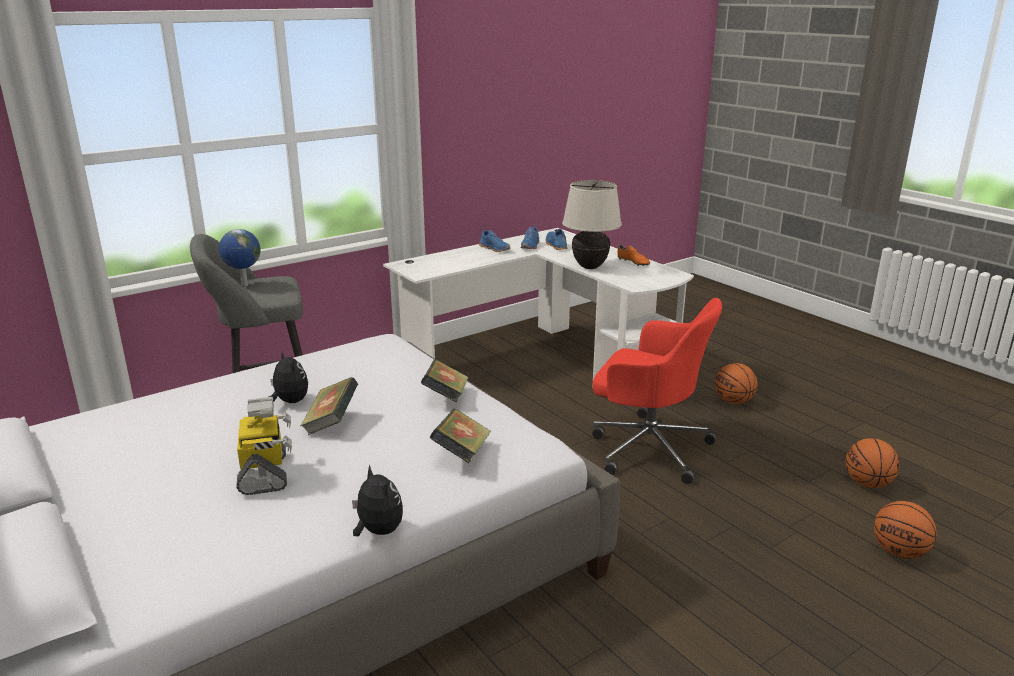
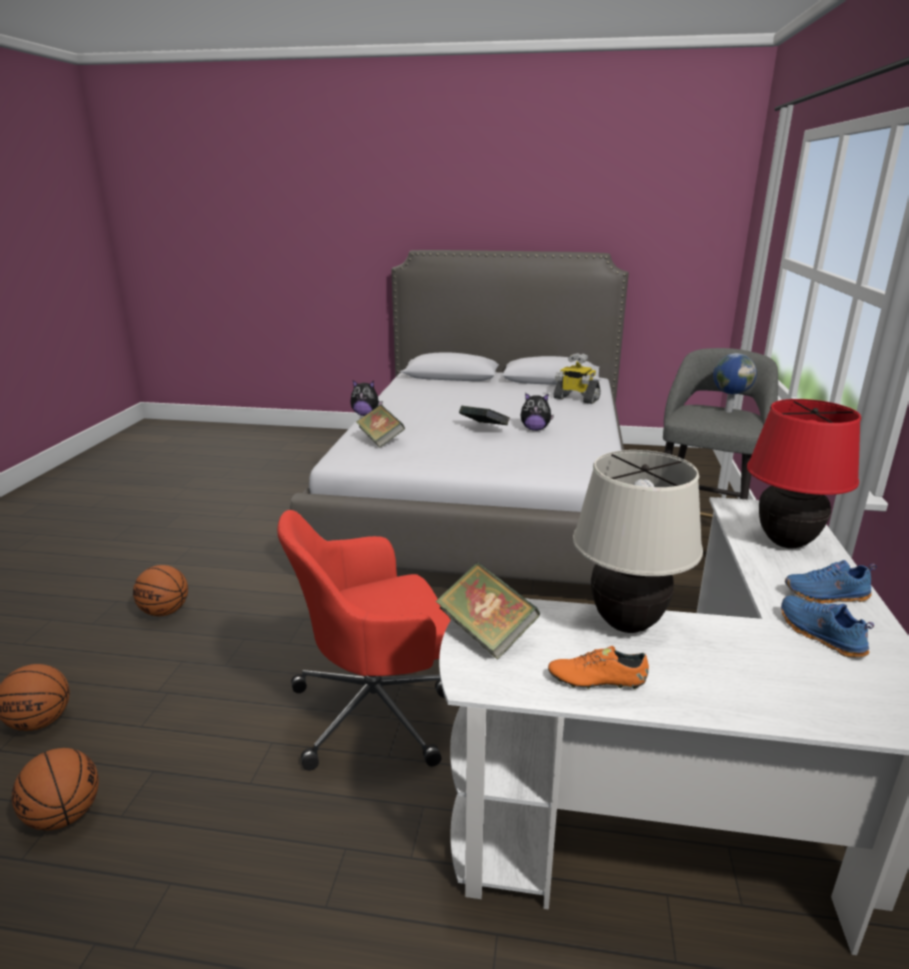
camera: 135 degrees right, 0 degrees up
toy robot [236,397,292,495] -> toy robot moved to [553,353,601,404]
book [421,360,468,402] -> book moved to [435,562,540,660]
blue shoe [545,229,568,250] -> none
basketball [715,363,758,404] -> basketball moved to [133,565,188,616]
none -> red table lamp [747,399,861,549]

